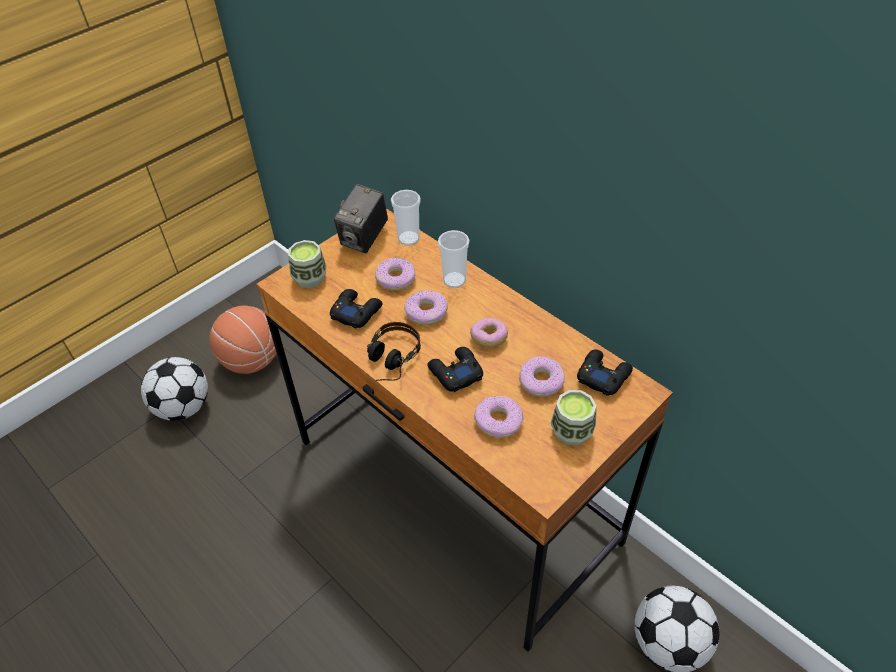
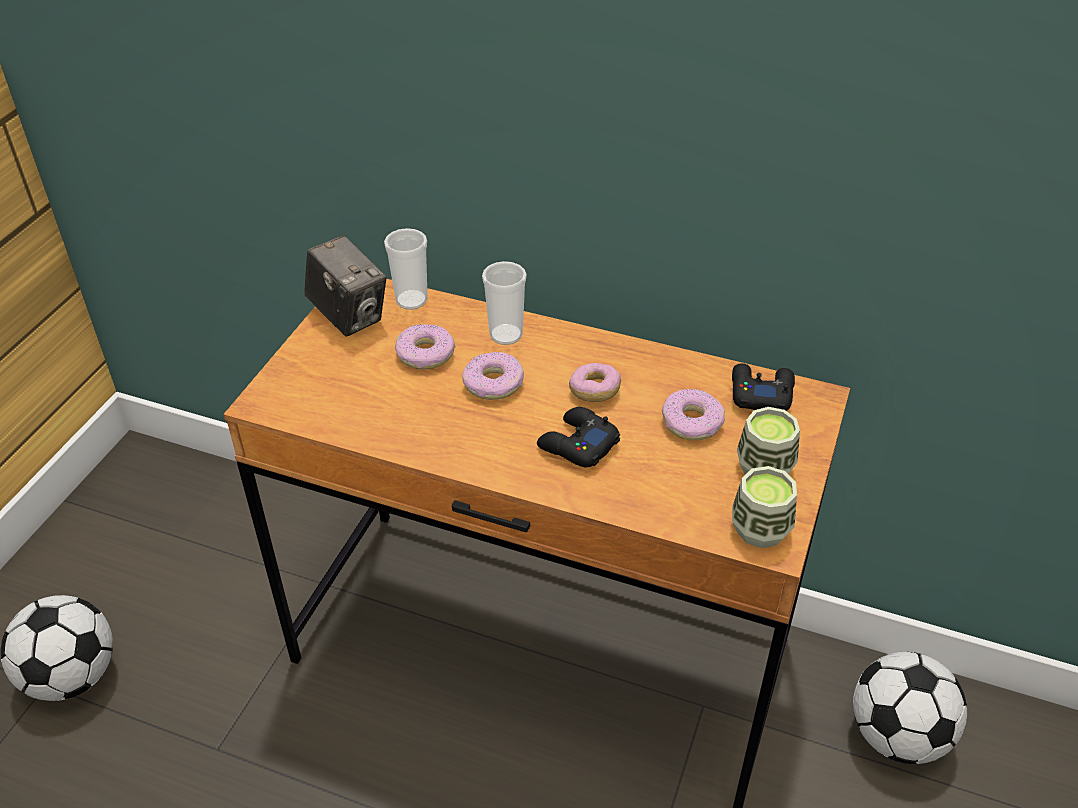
camera: 25 degrees left, 5 degrees down
basketball [209,305,276,374] -> none
cup [288,240,326,288] -> cup moved to [732,466,797,548]
black game controller [330,289,383,328] -> none
camera [334,184,388,253] -> camera turned 45 degrees counterclockwise [304,235,386,336]
headphones [367,322,421,381] -> none
donut [474,396,524,438] -> none

